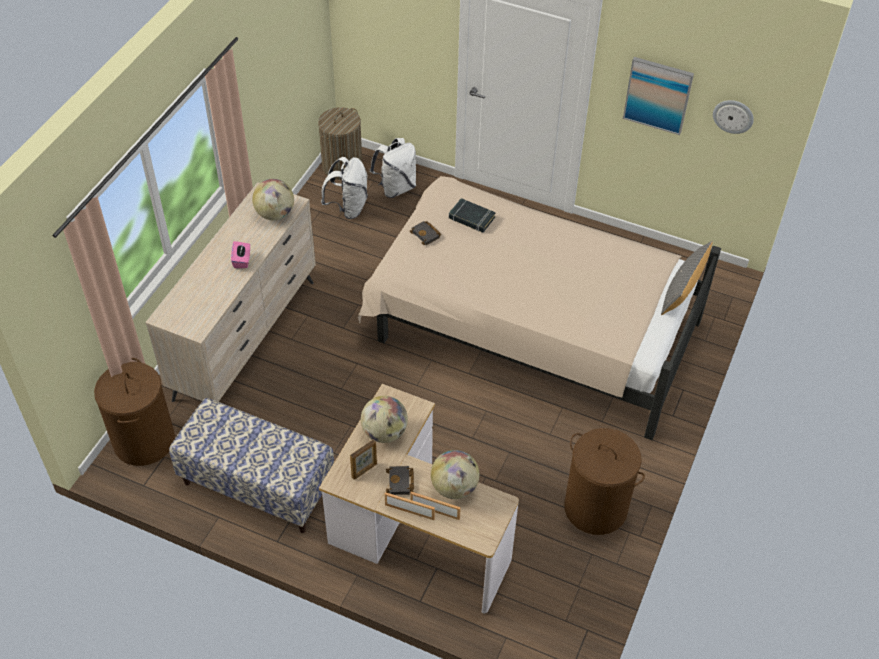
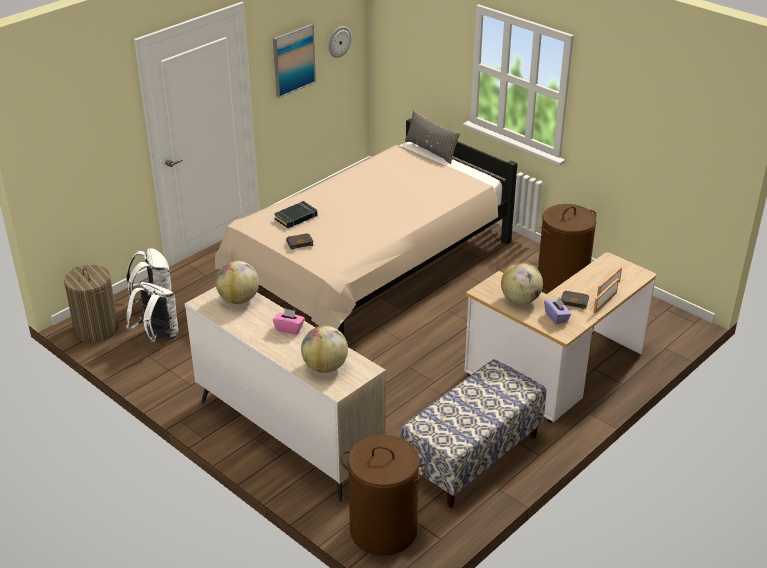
camera: 70 degrees left, 15 degrees down
picture frame [350,439,377,480] -> purple tissue box [544,297,571,324]
globe [431,450,479,499] -> globe moved to [301,326,348,373]

